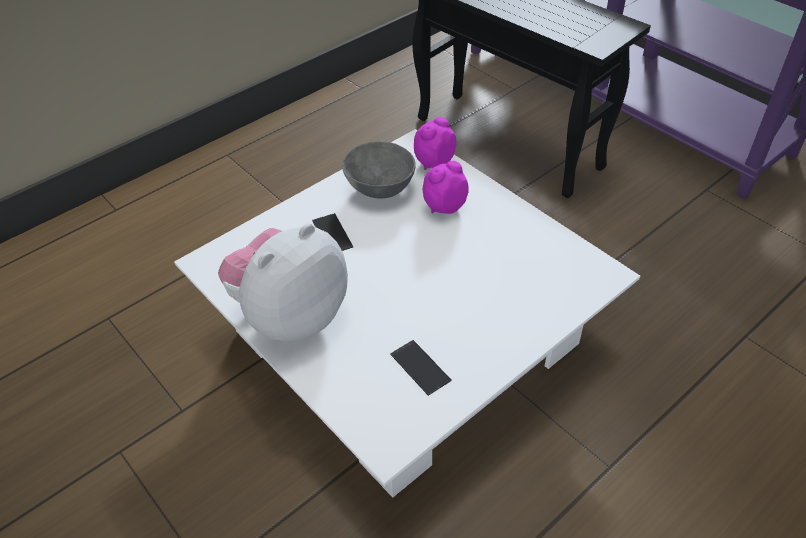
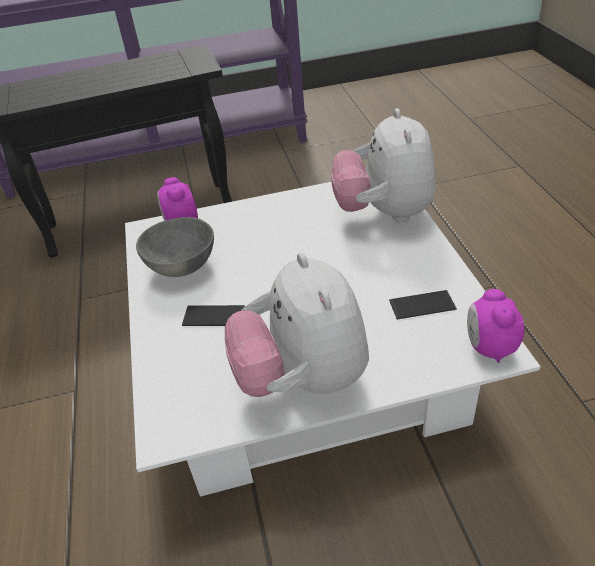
camera: 60 degrees left, 5 degrees down
alarm clock [423,161,469,214] -> alarm clock moved to [467,289,524,363]
none -> plush toy [331,108,436,222]

